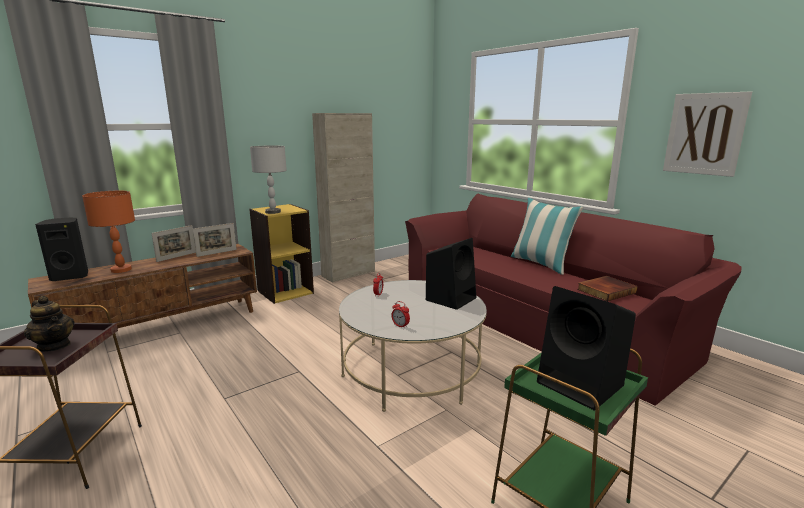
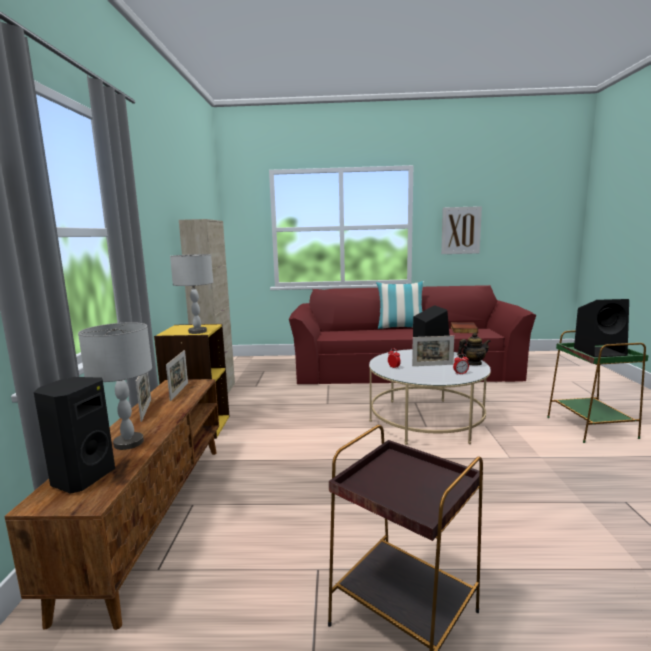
camera: 50 degrees left, 5 degrees down
teapot [24,296,75,351] -> teapot moved to [457,333,490,366]
orange table lamp [82,191,135,273] -> grey table lamp [78,322,152,450]
none -> picture frame [412,335,454,366]

